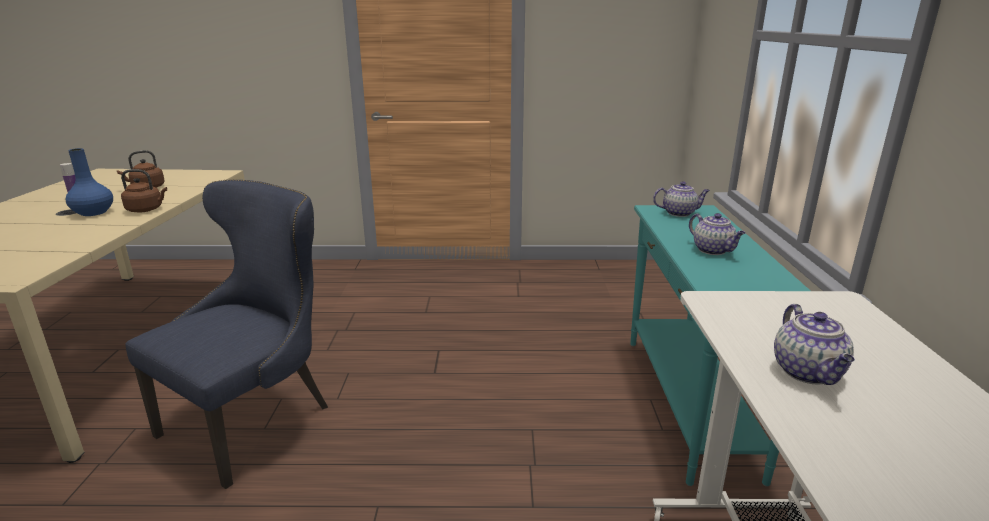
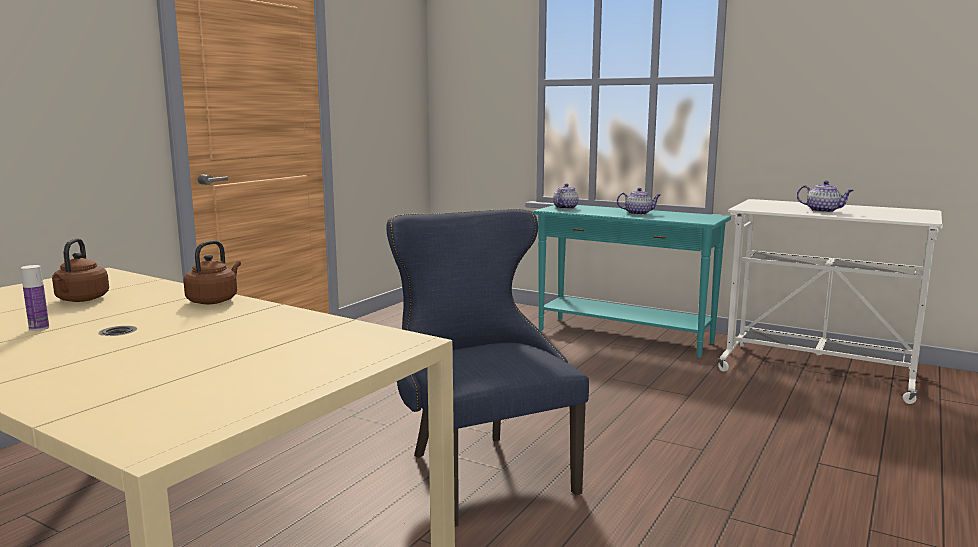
camera: 60 degrees left, 10 degrees down
blue vase [65,148,113,216] -> none

